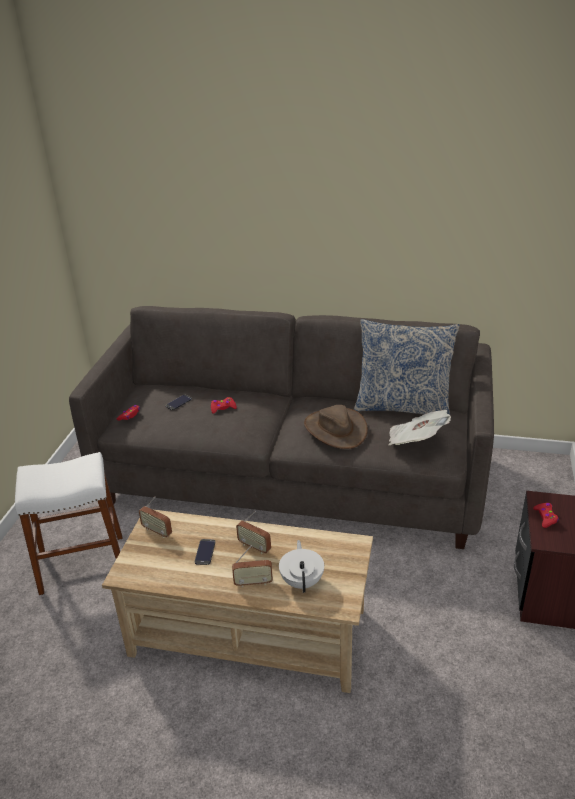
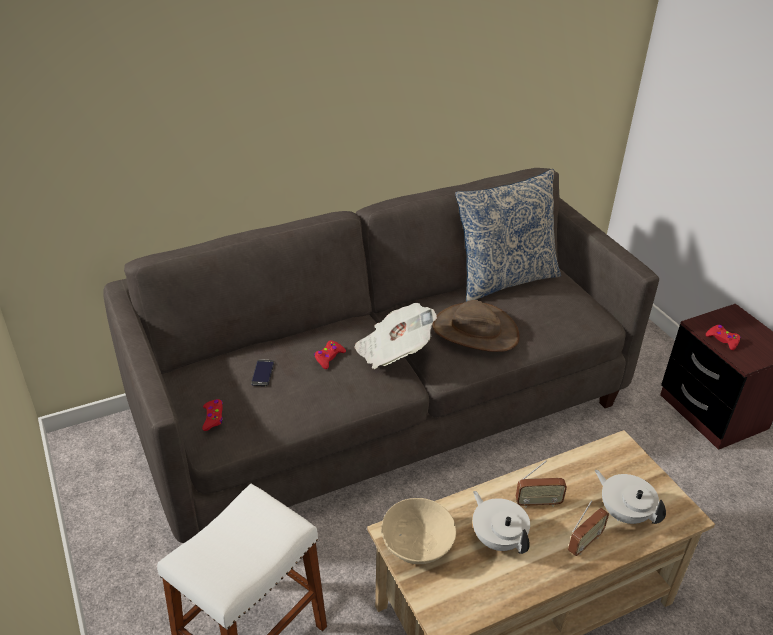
camera: 40 degrees left, 5 degrees up
radio [139,496,172,538] -> beige bowl [381,498,456,564]
phone [195,539,215,565] -> white teapot [473,491,530,554]
newspaper [388,410,451,445] -> newspaper moved to [354,303,437,369]

